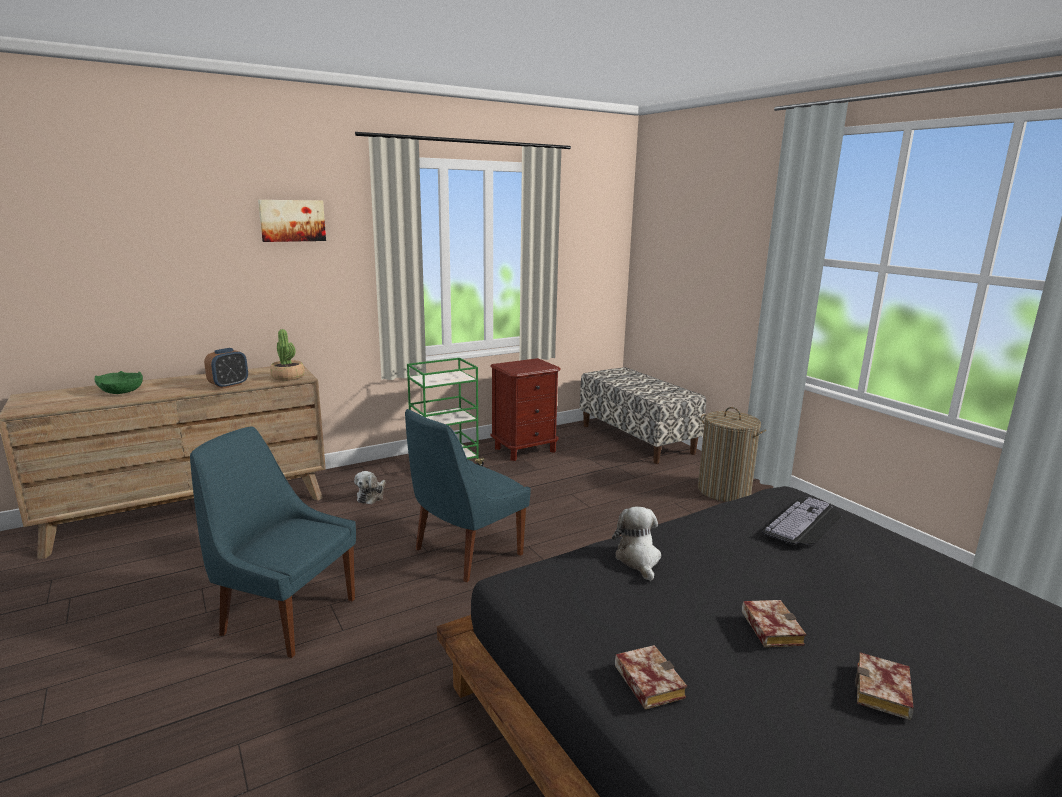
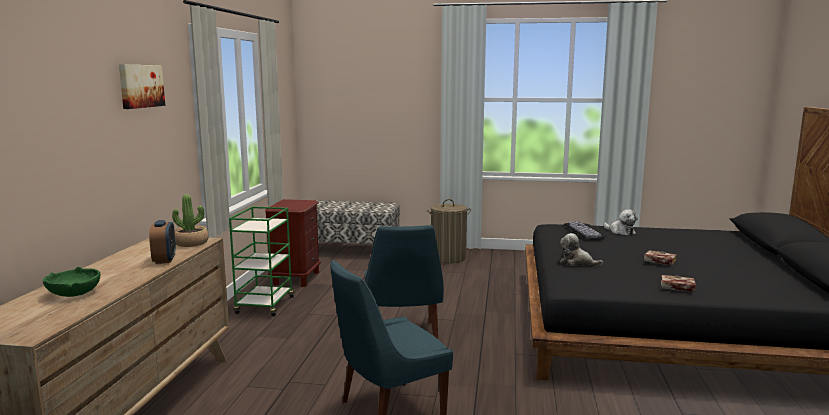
camera: 50 degrees left, 5 degrees down
plush toy [354,471,385,504] -> plush toy moved to [604,209,638,235]
book [855,653,914,720] -> none

